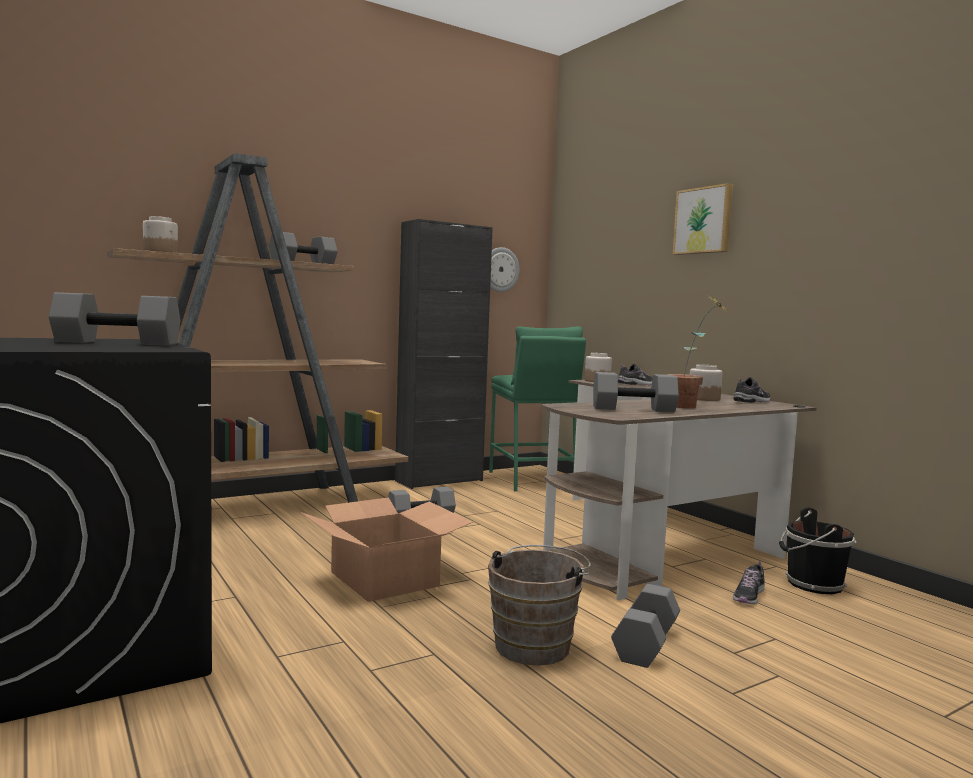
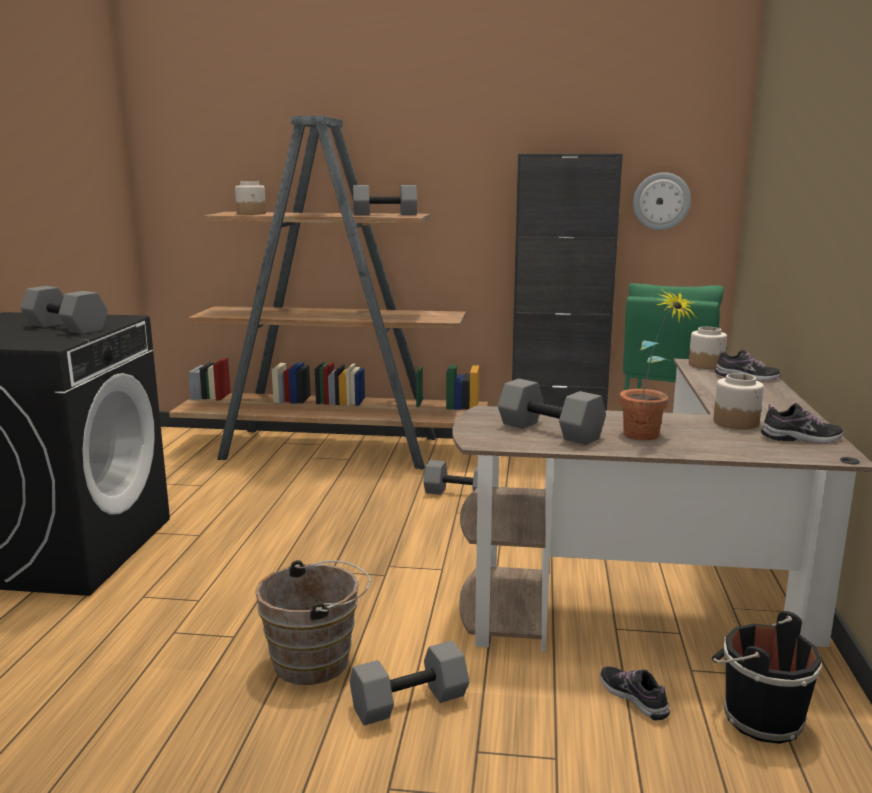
camera: 40 degrees right, 10 degrees up
cardboard box [300,497,473,602] -> none
picture [673,183,733,255] -> none
shoe [733,561,765,604] -> shoe turned 75 degrees clockwise [600,666,670,721]

